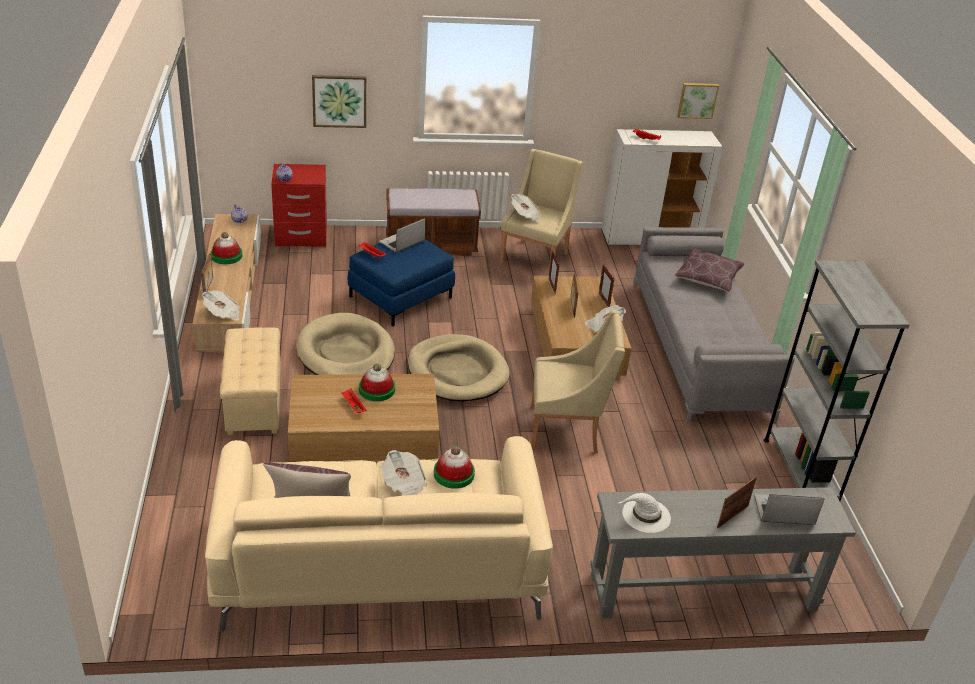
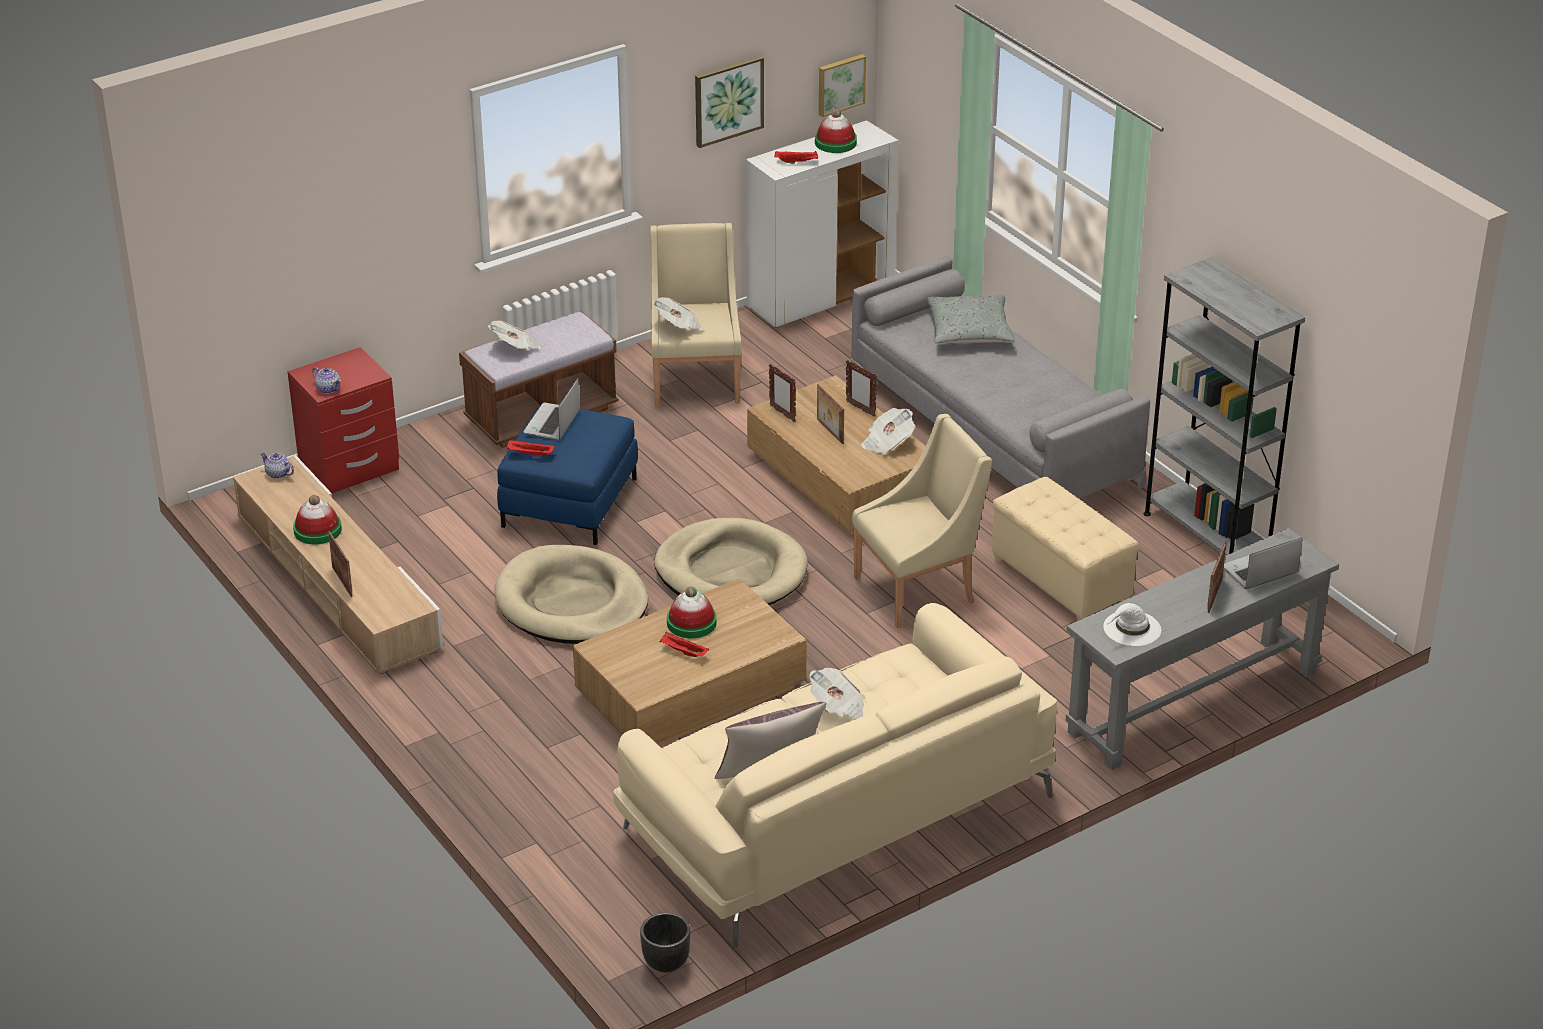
camera: 25 degrees left, 0 degrees up
newspaper [202,290,240,321] -> newspaper moved to [488,320,542,350]
beige ottoman [220,327,281,435] -> beige ottoman moved to [992,477,1139,621]
picture [312,75,366,128] -> picture moved to [695,56,764,148]
hat [434,446,475,489] -> hat moved to [815,109,857,153]
brown pillow [675,248,745,292] -> grey pillow [927,295,1015,344]
none -> black planter [640,912,690,973]

